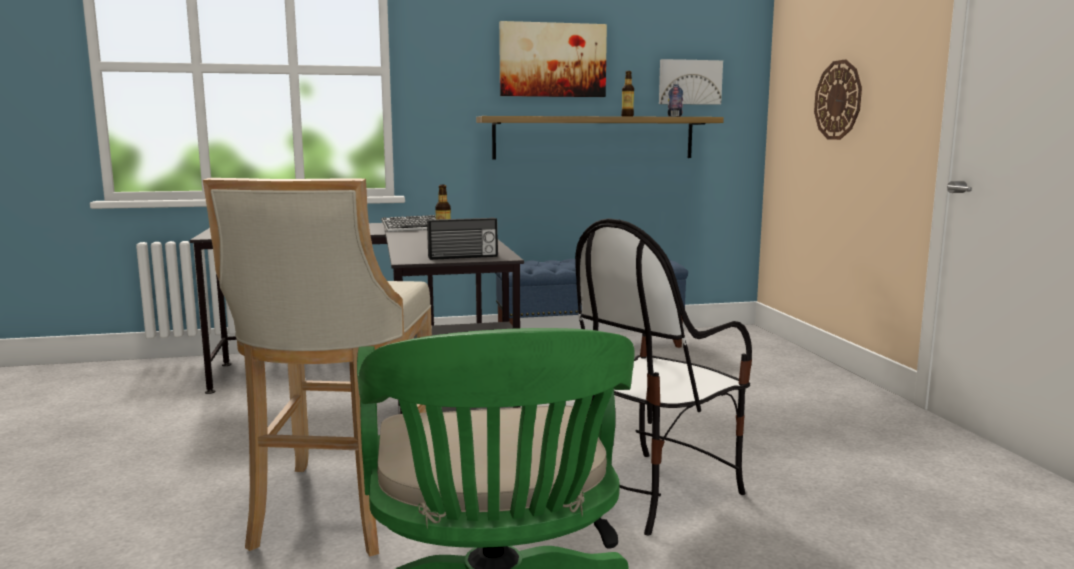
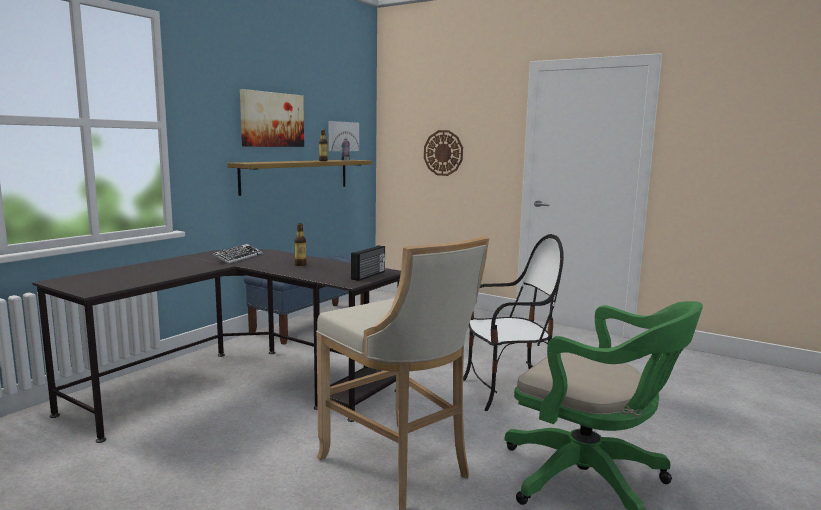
camera: 45 degrees left, 0 degrees up
chair [575,218,752,536] -> chair turned 105 degrees counterclockwise [463,234,564,411]

